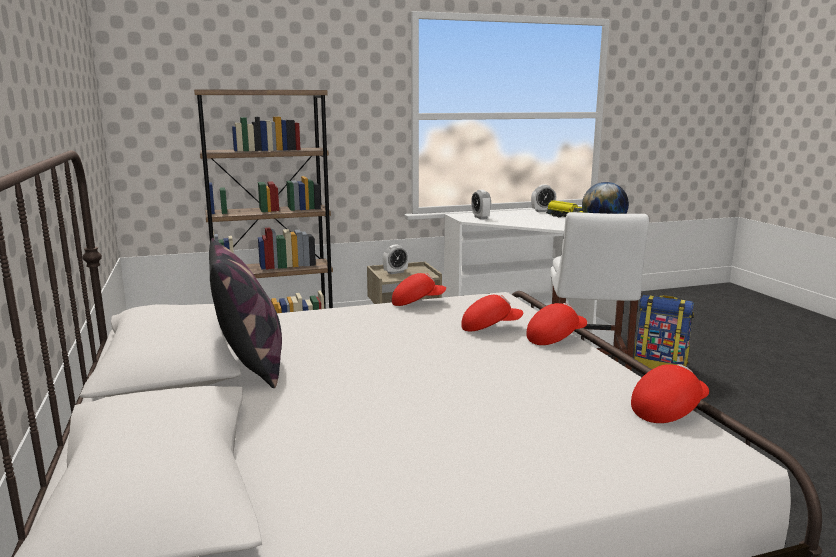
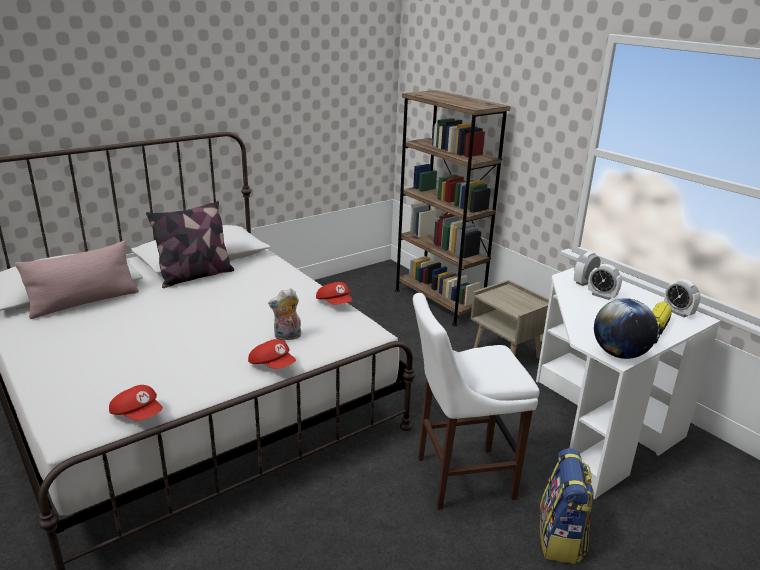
camera: 70 degrees right, 10 degrees up
alarm clock [383,245,408,274] -> alarm clock moved to [588,264,622,300]
red cap [461,295,523,331] -> plush toy [268,288,301,341]
none -> pink pillow [15,240,139,319]

